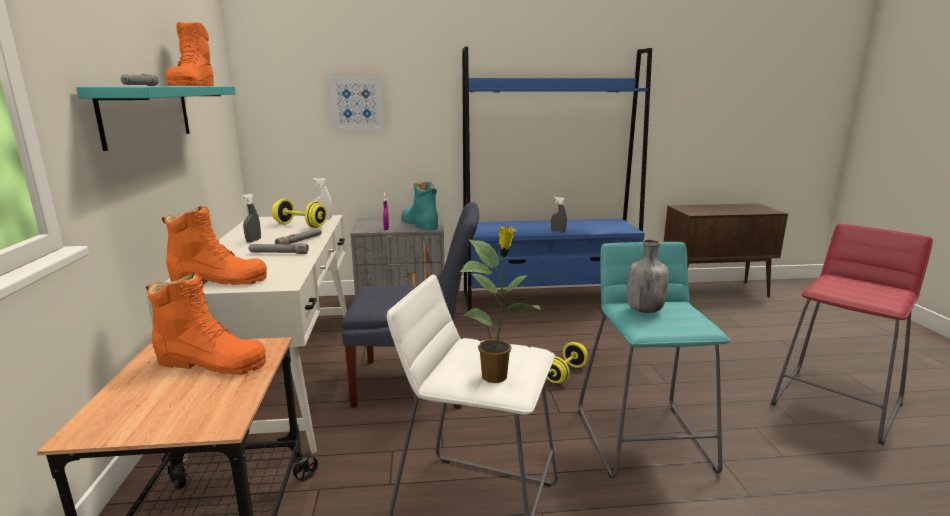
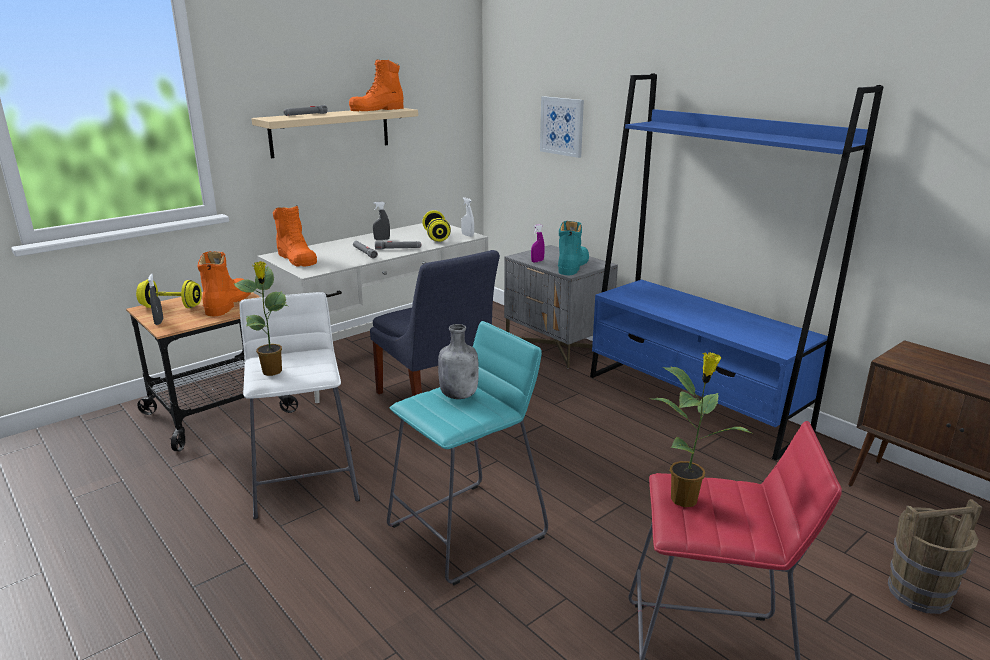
camera: 55 degrees right, 5 degrees up
turquoise shelf [76,87,236,151] -> beige shelf [251,108,418,158]
orange boot [146,272,266,375] -> orange boot turned 150 degrees counterclockwise [198,251,251,316]
yellow dumbbell [547,342,588,383] -> yellow dumbbell moved to [136,279,202,308]
grey spray bottle [551,197,567,232] -> grey spray bottle moved to [148,274,163,325]
none -> potted plant [648,352,754,507]
none -> brown bucket [888,499,983,614]

